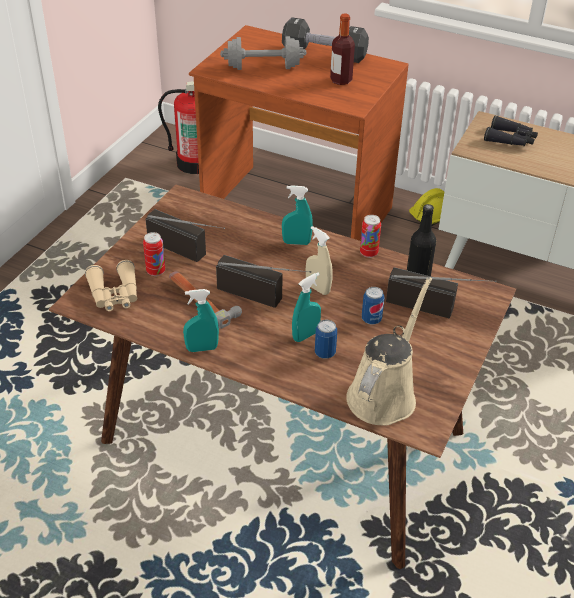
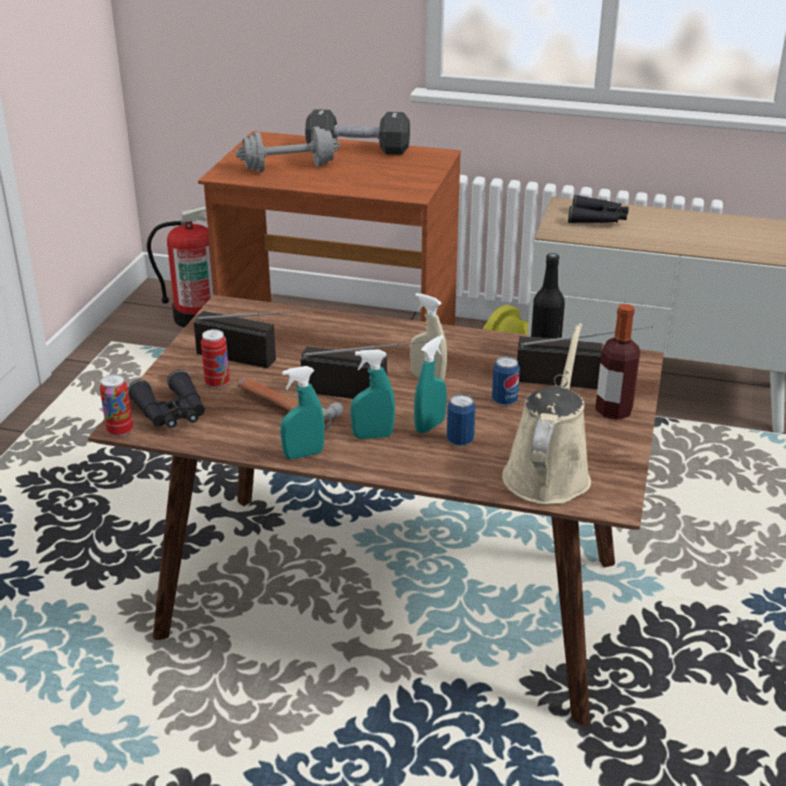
camera: 10 degrees left, 10 degrees down
beige binoculars [85,260,137,311] -> black binoculars [128,370,205,428]
turquoise spray bottle [282,185,313,245] -> turquoise spray bottle moved to [350,349,395,439]
bottle [330,13,355,85] -> bottle moved to [595,304,640,420]
can [360,215,381,258] -> can moved to [100,374,133,437]

